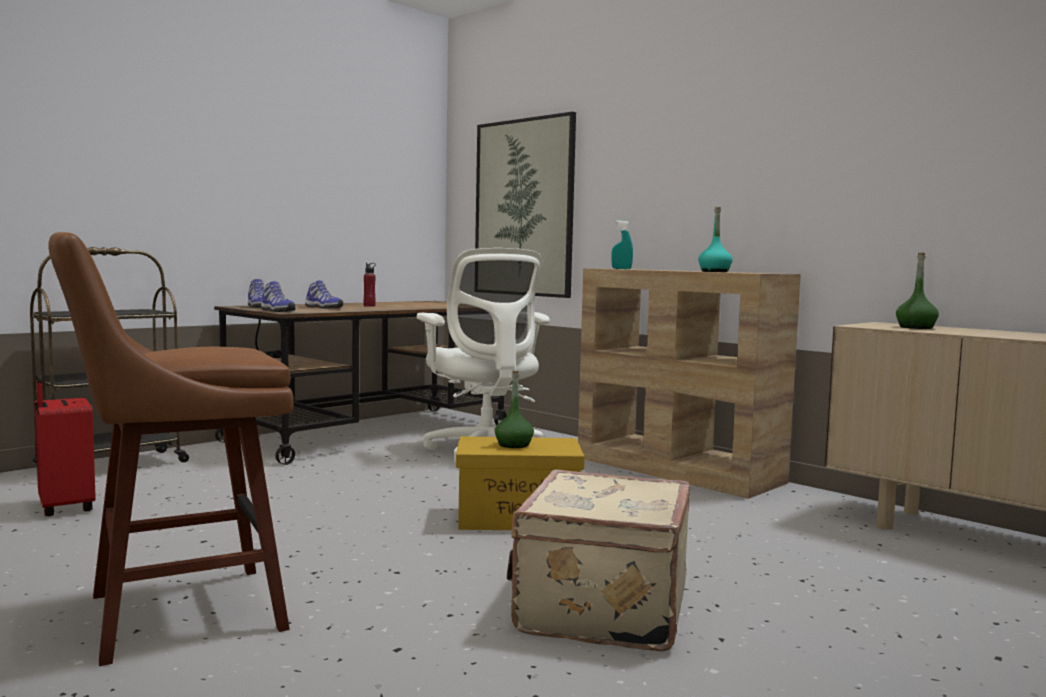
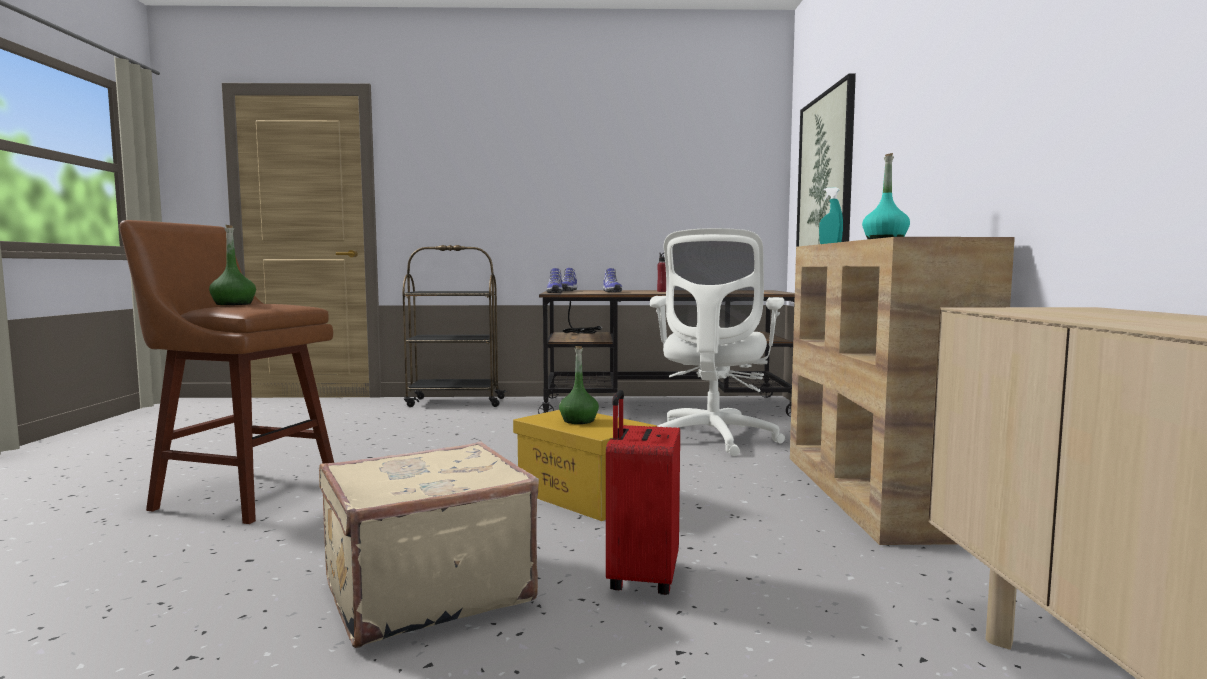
camera: 45 degrees right, 0 degrees up
red suitcase [34,373,96,517] -> red suitcase moved to [606,390,680,595]
green bottle [896,253,939,329] -> green bottle moved to [209,225,256,305]

